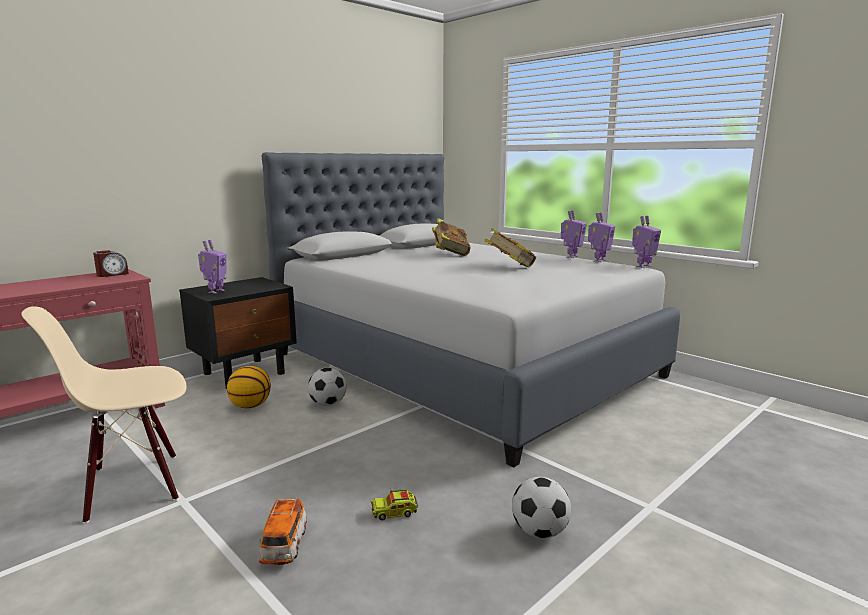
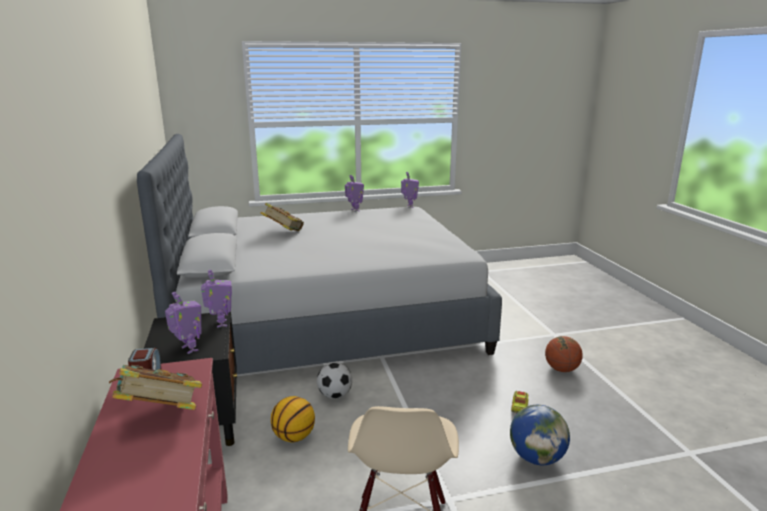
camera: 60 degrees left, 5 degrees up
toy car [258,499,307,565] -> globe [510,405,570,465]
book [484,228,536,268] -> book moved to [109,365,202,410]
football [512,477,571,538] -> basketball [545,336,583,372]
toy robot [588,213,615,262] -> toy robot moved to [201,270,232,328]

